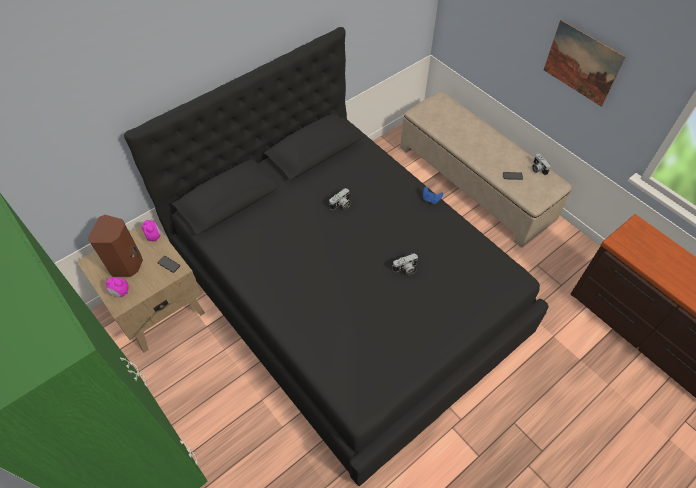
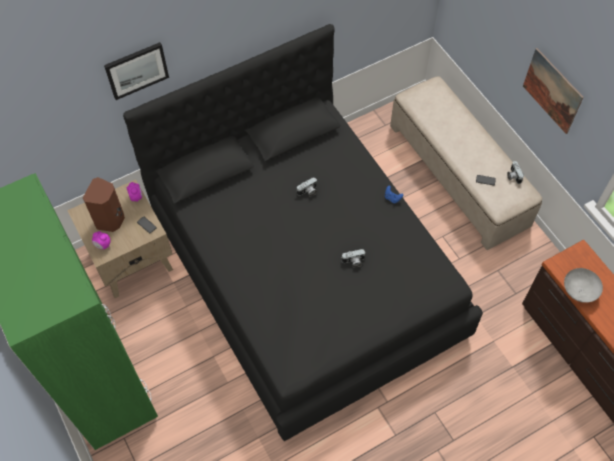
camera: 10 degrees right, 5 degrees up
none -> picture [104,42,169,100]
none -> grey bowl [564,268,603,303]

